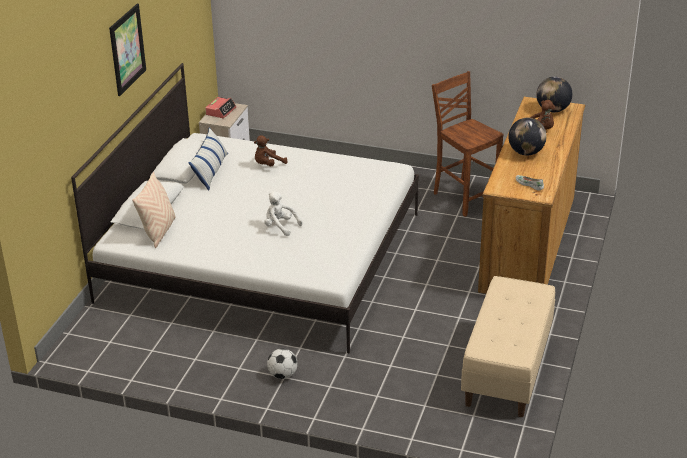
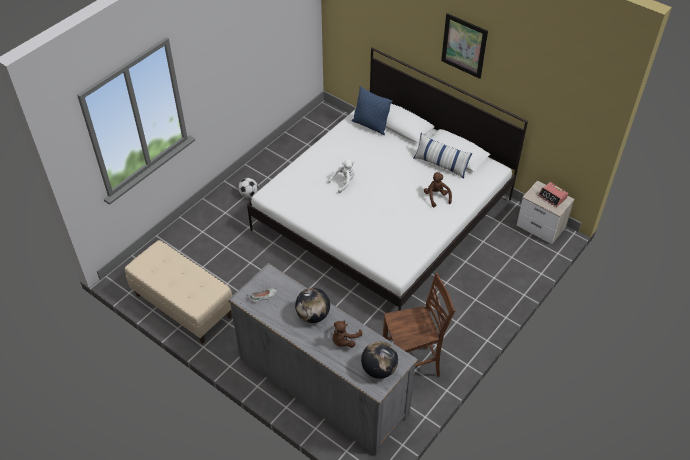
camera: 110 degrees right, 15 degrees up
beige pillow [132,172,176,248] -> blue pillow [352,86,393,135]
brown dresser [478,97,585,294] -> grey dresser [228,263,418,455]

